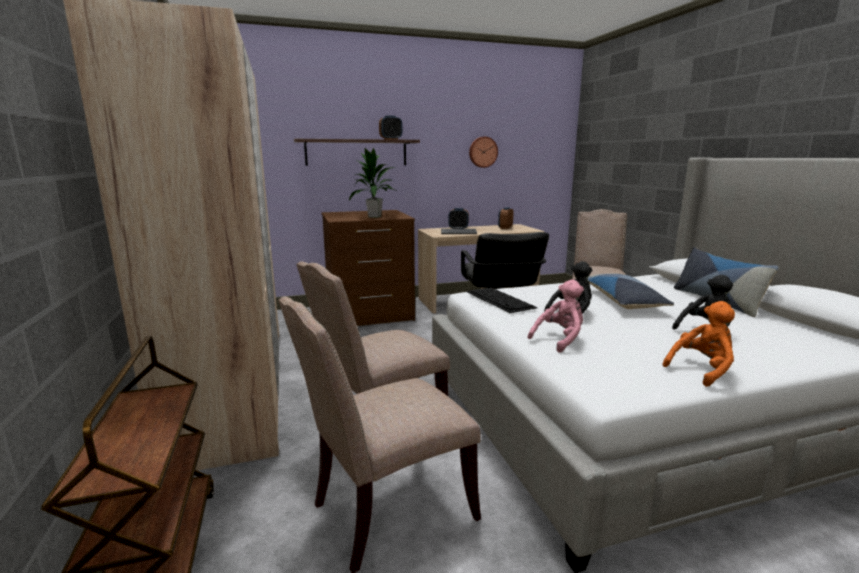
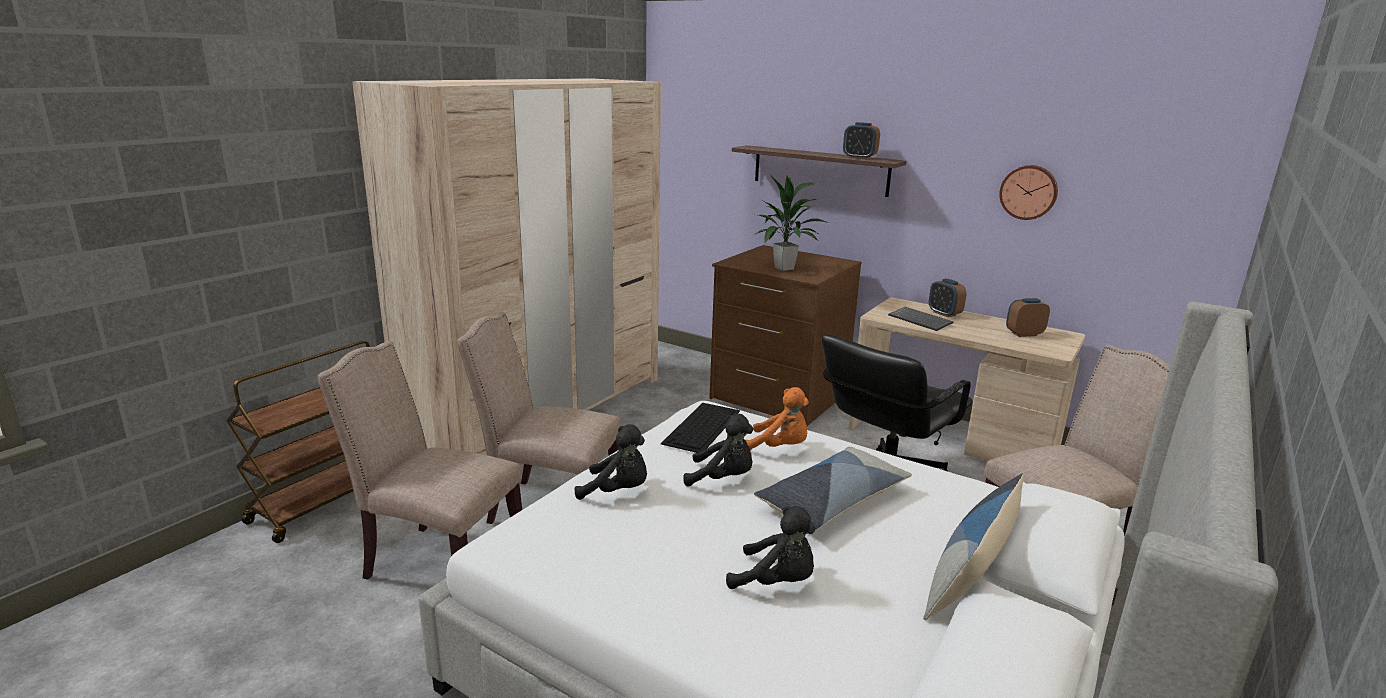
camera: 50 degrees right, 5 degrees up
pink plush toy [528,280,584,353] -> black plush toy [575,424,647,500]
orange plush toy [662,301,735,387] -> orange plush toy moved to [745,387,809,450]

